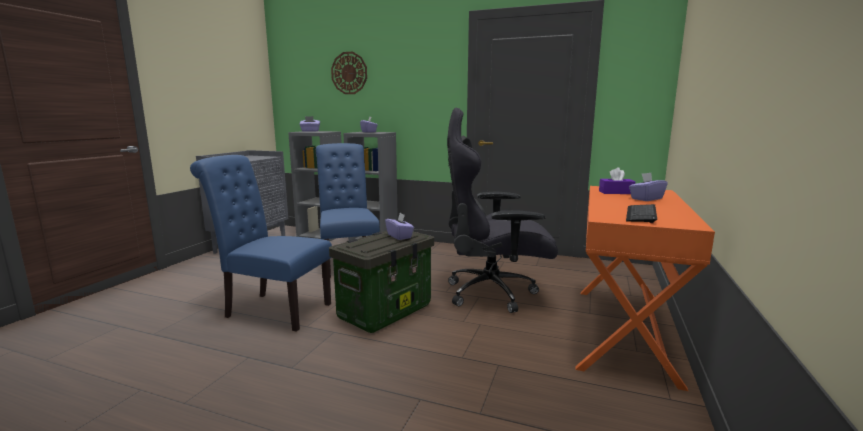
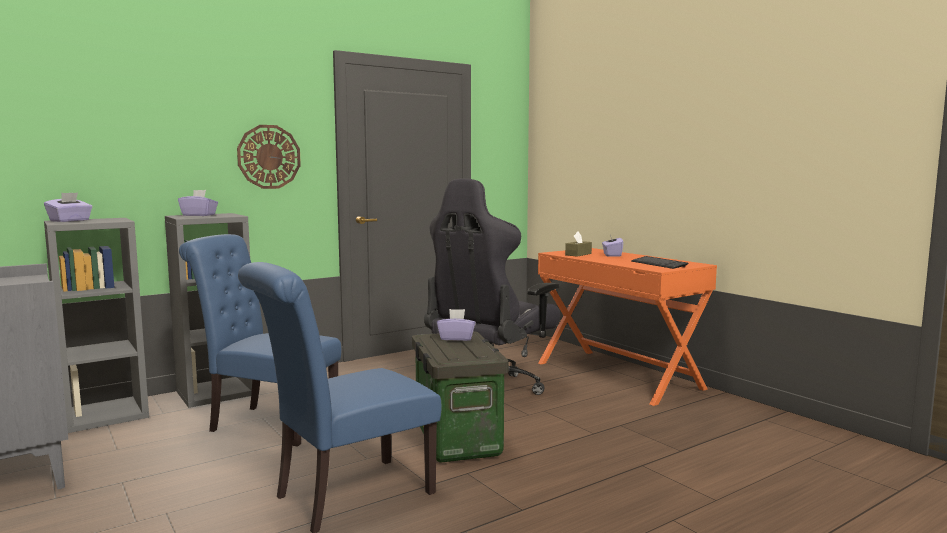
camera: 55 degrees left, 5 degrees down
wall clock [331,52,367,94] -> wall clock moved to [237,125,301,189]
purple tissue box [599,167,635,194] -> brown tissue box [565,231,592,257]

